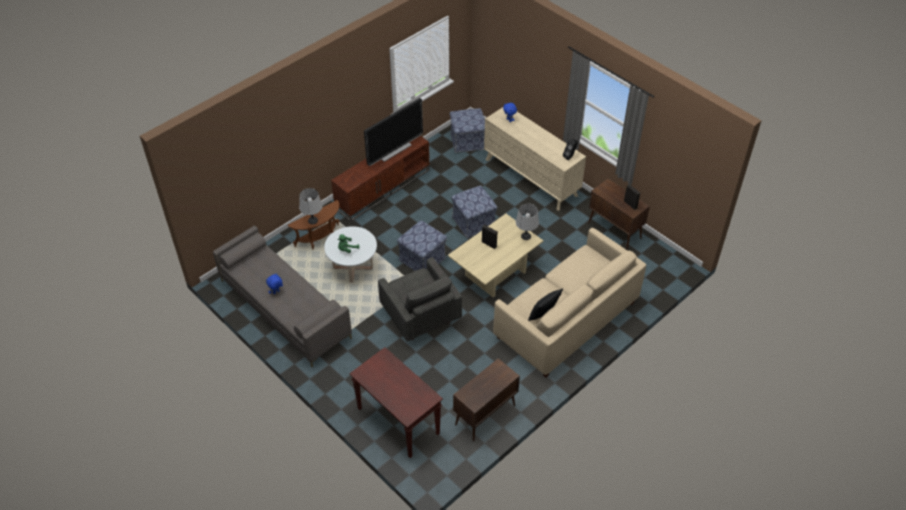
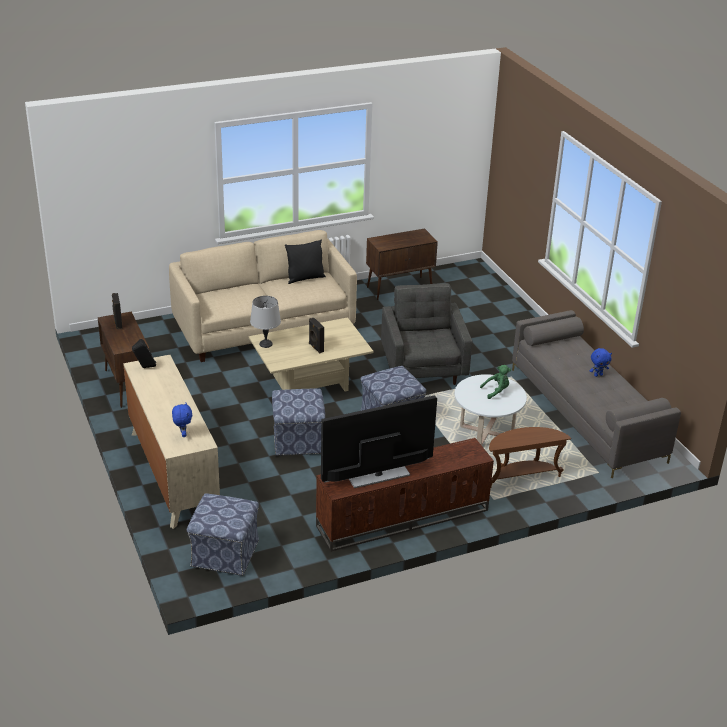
camera: 160 degrees left, 15 degrees down
grey table lamp [299,188,322,224] -> none
brown console table [349,347,443,458] -> none

